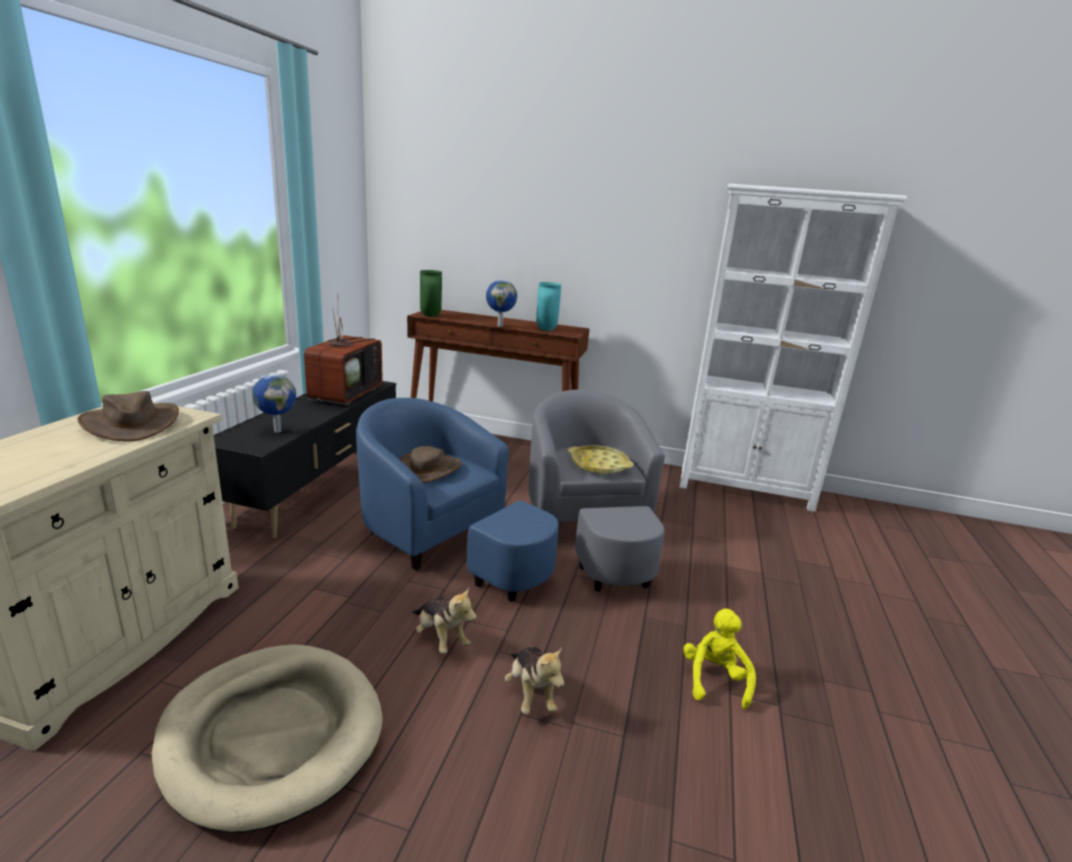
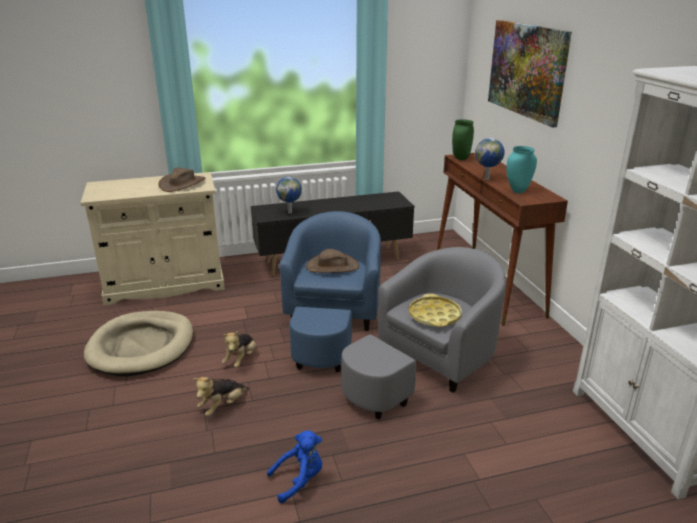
camera: 60 degrees right, 5 degrees up
television [304,294,383,405] -> none
yellow plush toy [683,609,756,709] -> blue plush toy [267,431,322,503]
none -> picture [488,20,572,127]

